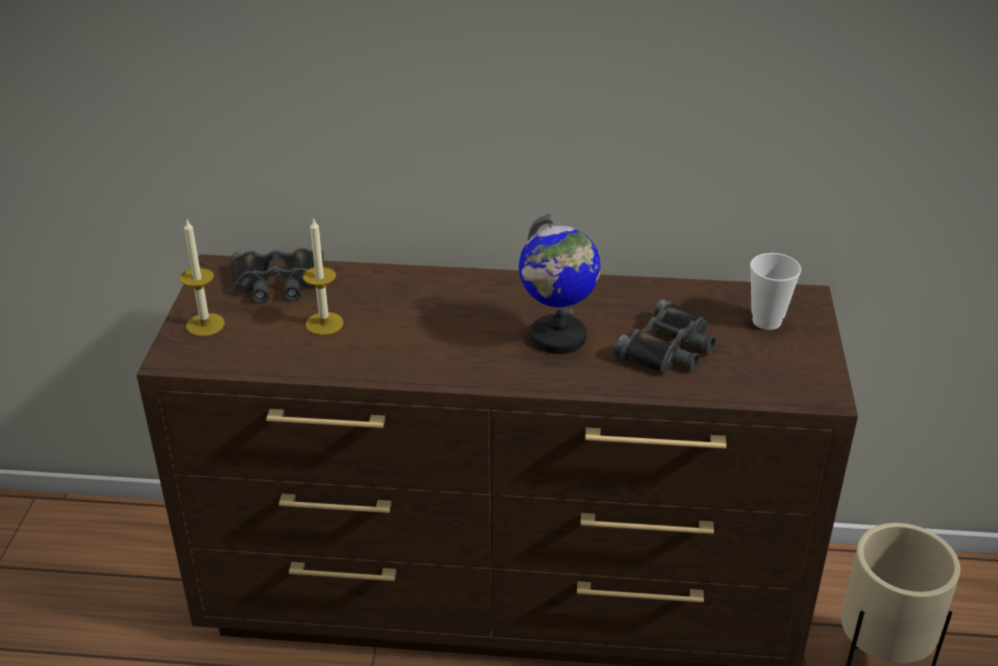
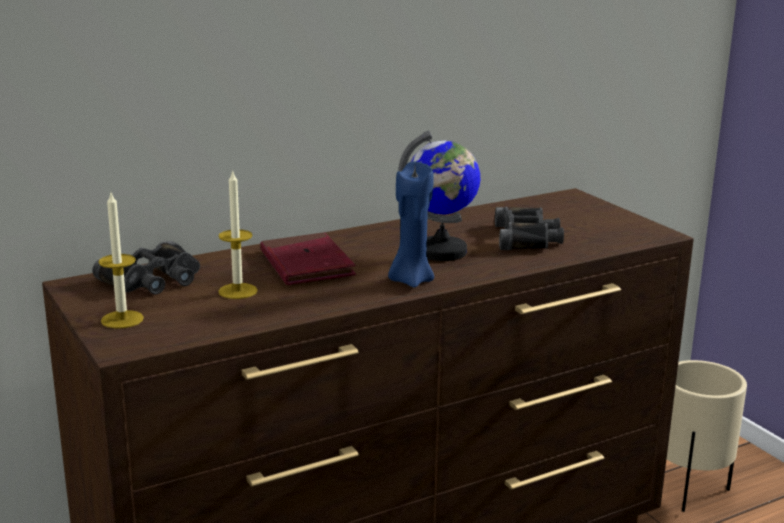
camera: 35 degrees left, 15 degrees down
cup [750,253,801,330] -> none
none -> red book [260,232,356,285]
none -> blue candle [388,162,434,288]

